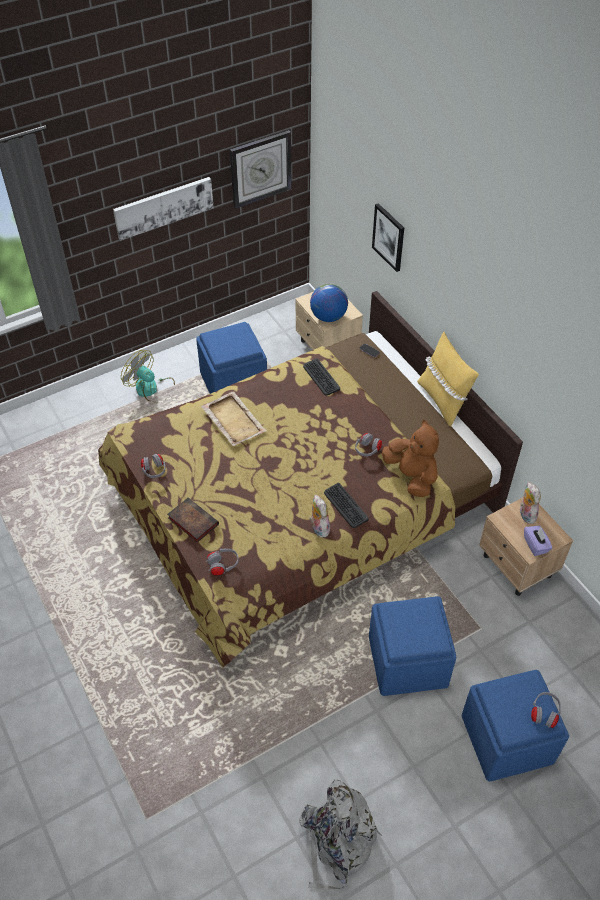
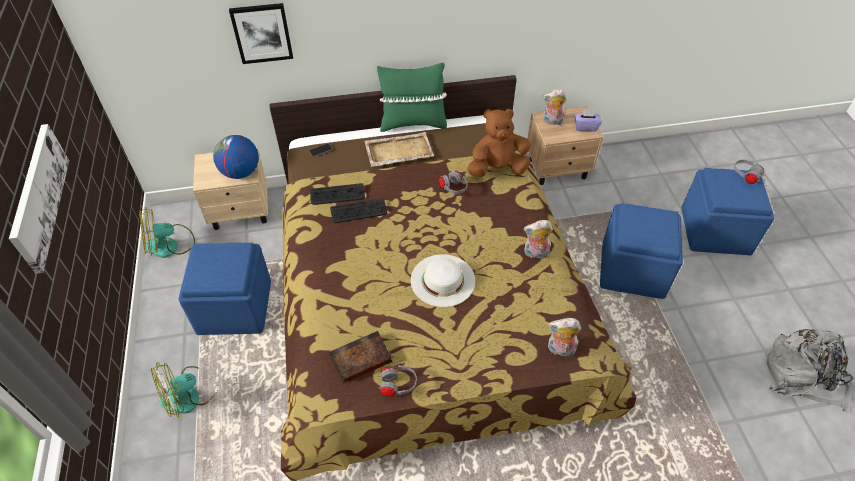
camera: 70 degrees left, 0 degrees up
book [167,497,219,543] -> book moved to [329,331,392,384]
beige tray [201,391,267,446] -> beige tray moved to [364,132,434,167]
grey headphones [206,548,238,576] -> plush toy [548,318,581,357]
wall clock [230,130,291,209] -> none
keyboard [324,483,369,528] -> keyboard moved to [330,198,387,223]
yellow pillow [417,332,479,427] -> green pillow [377,63,447,132]
none -> fan [140,207,195,258]
none -> white hat [411,254,475,307]

